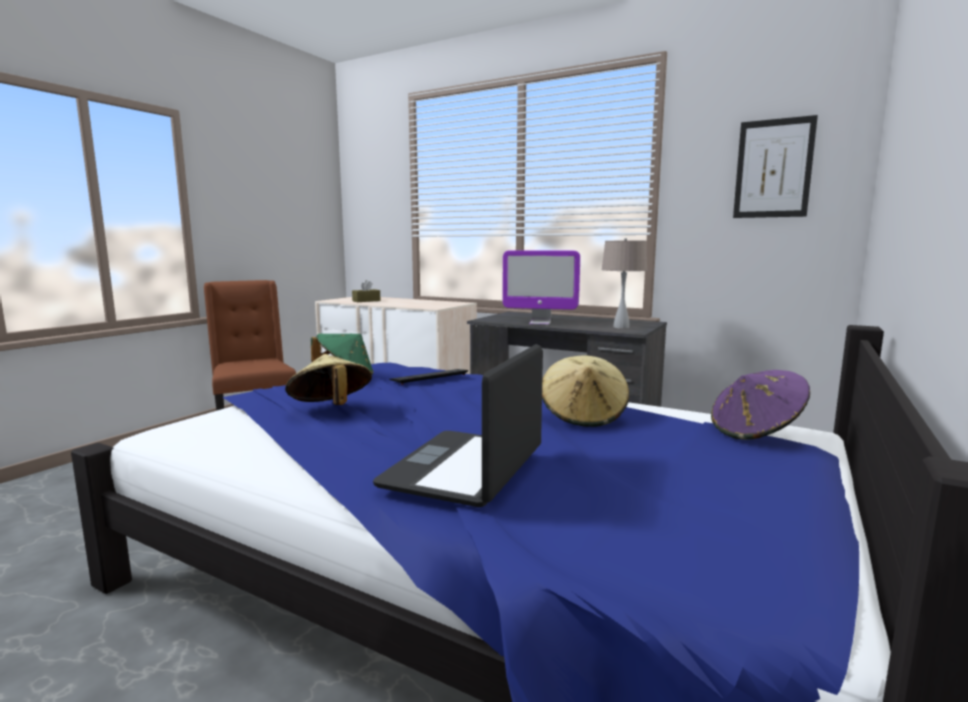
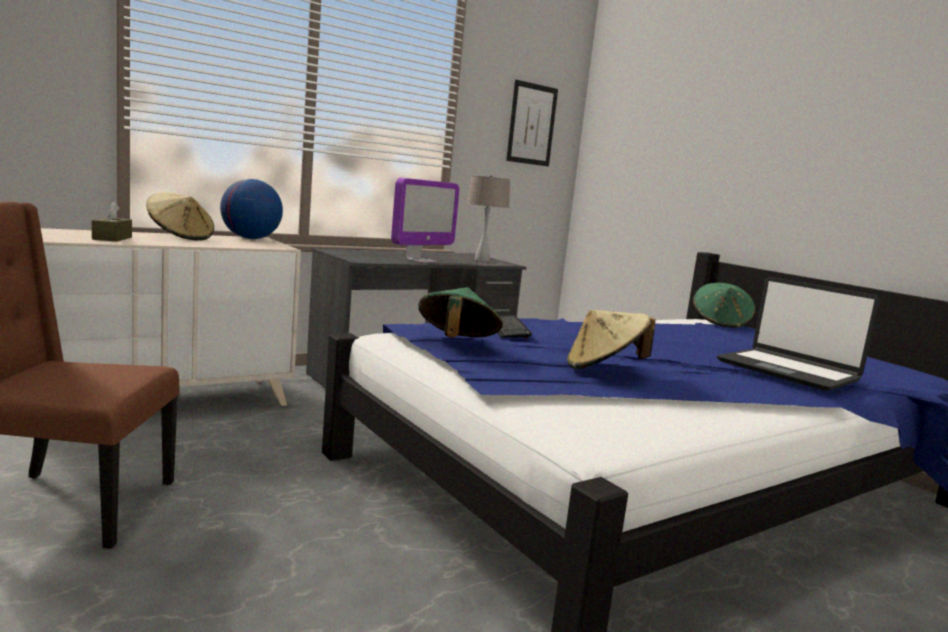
camera: 65 degrees left, 0 degrees up
beige hat [542,355,629,427] -> beige hat moved to [146,192,214,240]
purple hat [711,370,810,440] -> green hat [693,283,755,328]
none -> globe [220,179,283,239]

